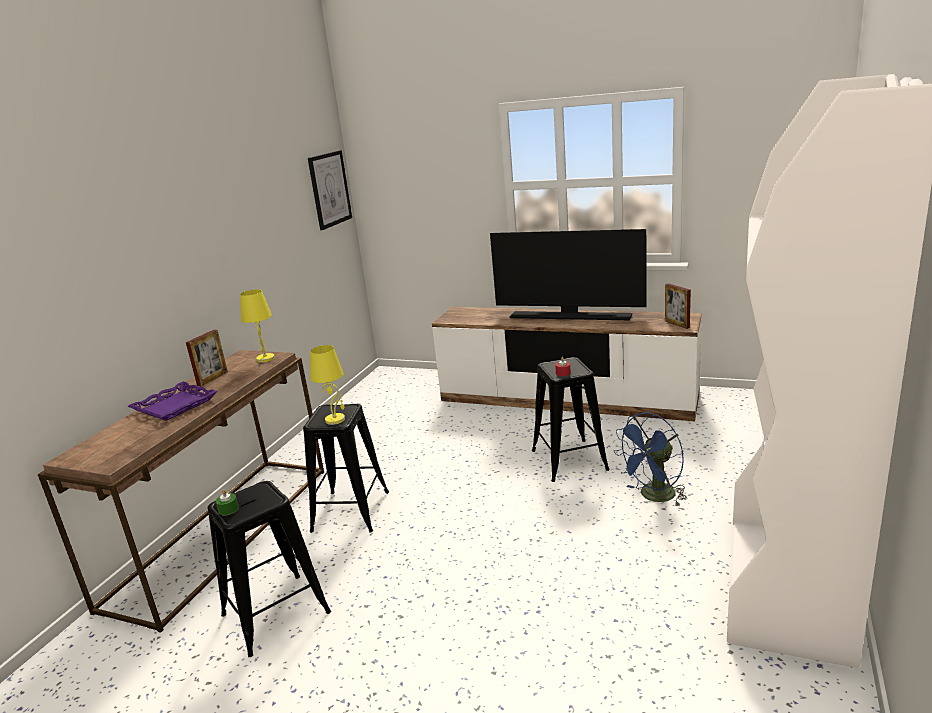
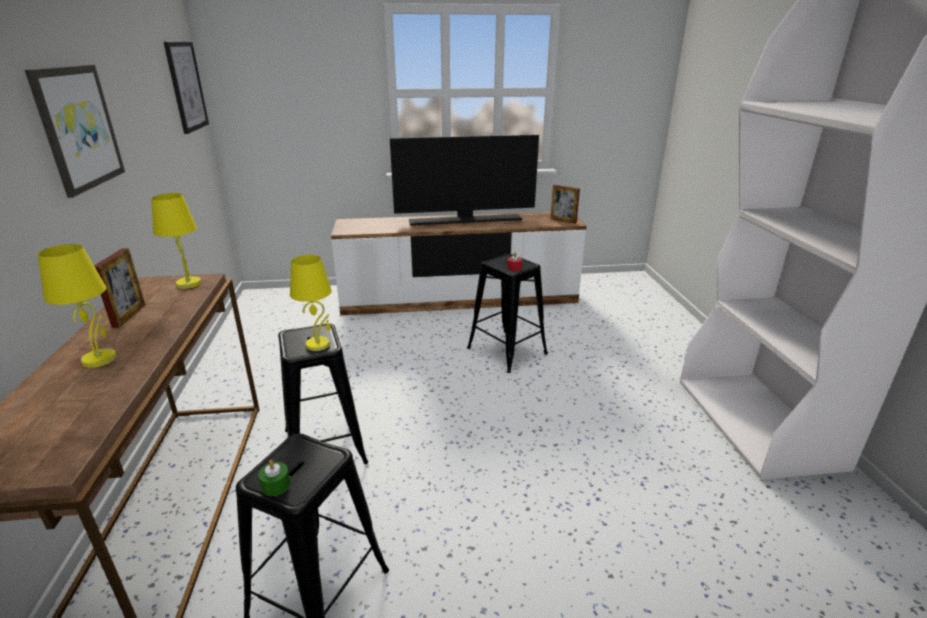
camera: 30 degrees left, 5 degrees up
purple tray [128,382,217,421] -> yellow table lamp [37,244,117,368]
blue fan [614,413,687,507] -> none
none -> picture [25,65,125,198]

